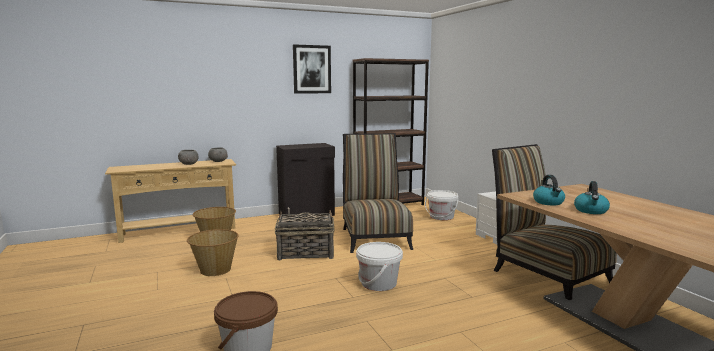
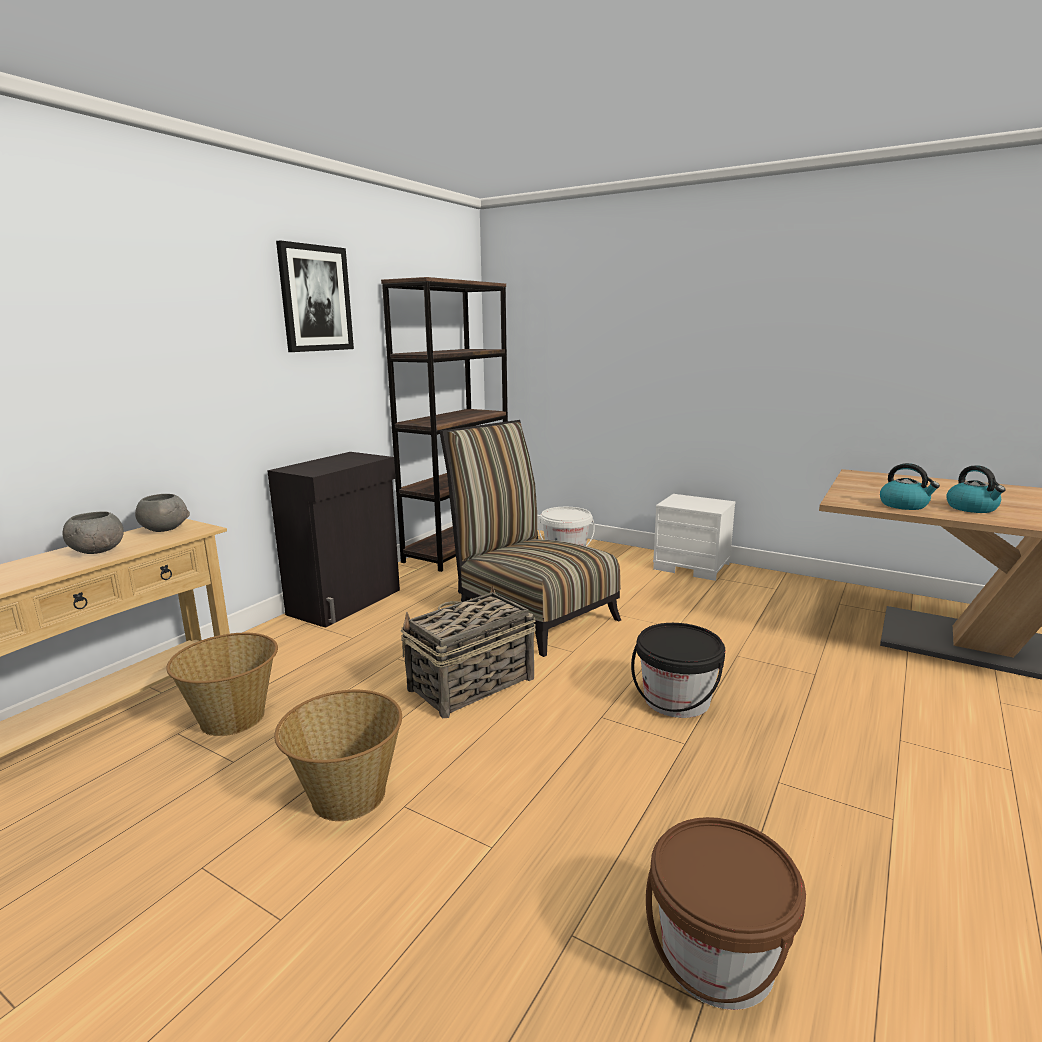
camera: 35 degrees left, 5 degrees up
white bucket [356,242,403,291] -> black bucket [631,623,725,718]
chair [492,144,617,300] -> none

